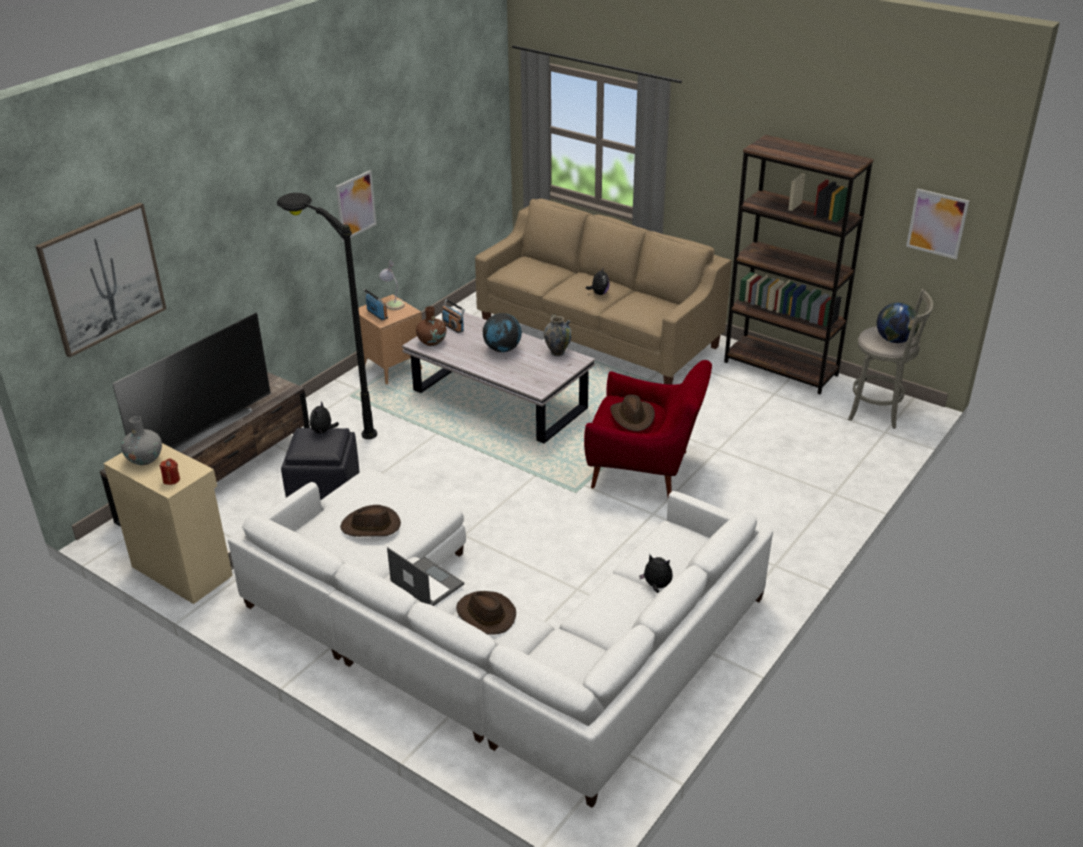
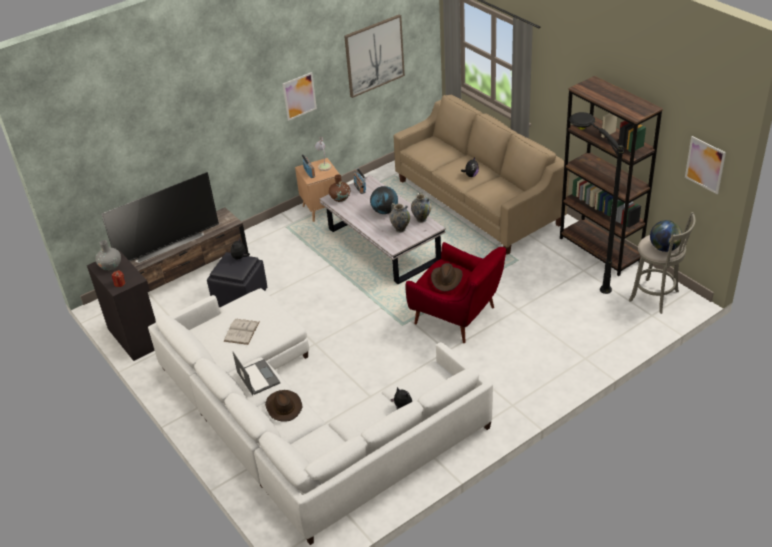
camera: 20 degrees right, 5 degrees up
picture [36,203,166,357] -> picture moved to [344,15,405,98]
beige cabinet [103,443,234,604] -> black cabinet [87,251,156,361]
black floor lamp [277,193,377,439] -> black floor lamp moved to [569,112,624,294]
brown hat [340,505,401,537] -> white book [224,319,260,345]
none -> vase [390,203,410,233]

